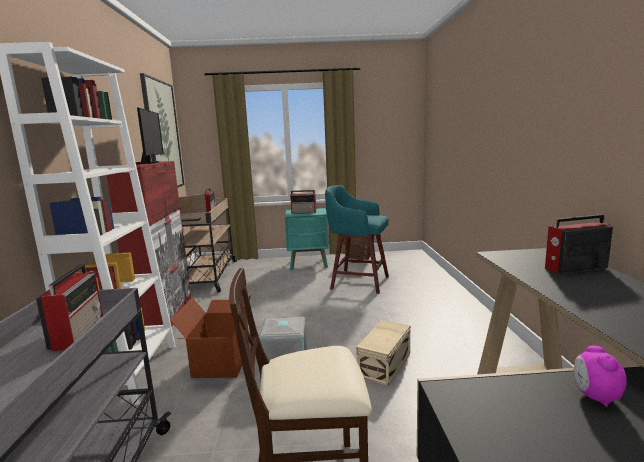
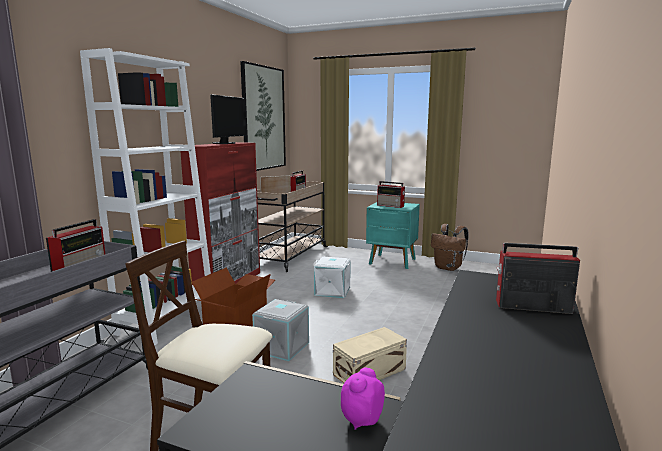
camera: 25 degrees right, 0 degrees up
turquoise stool [325,185,389,294] -> none
none -> white storage box [314,257,351,298]

